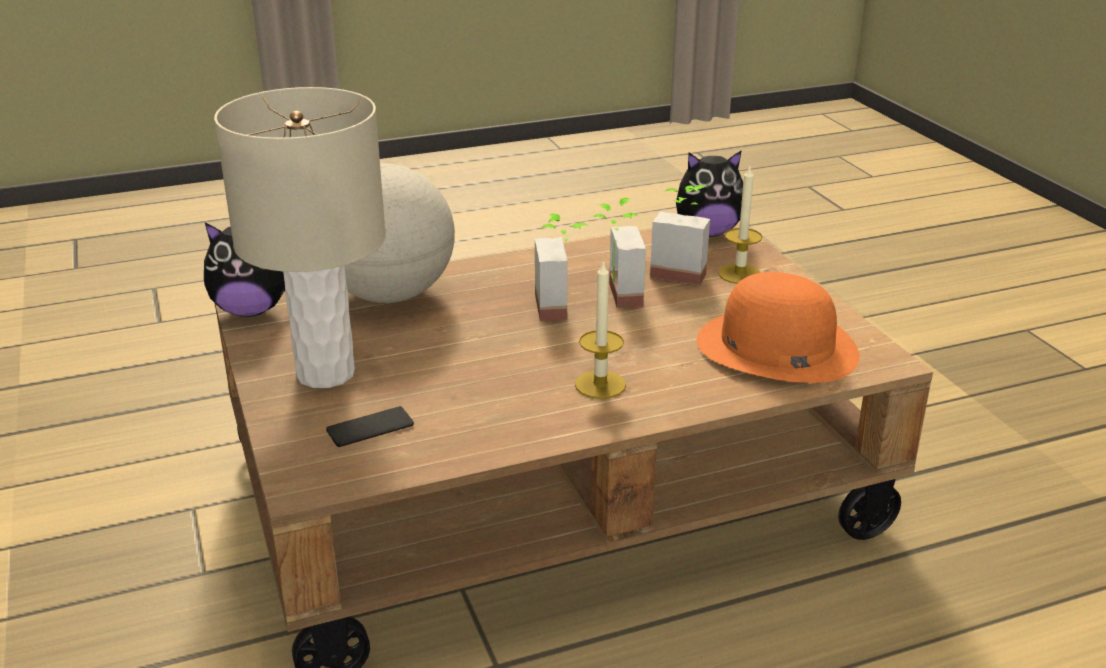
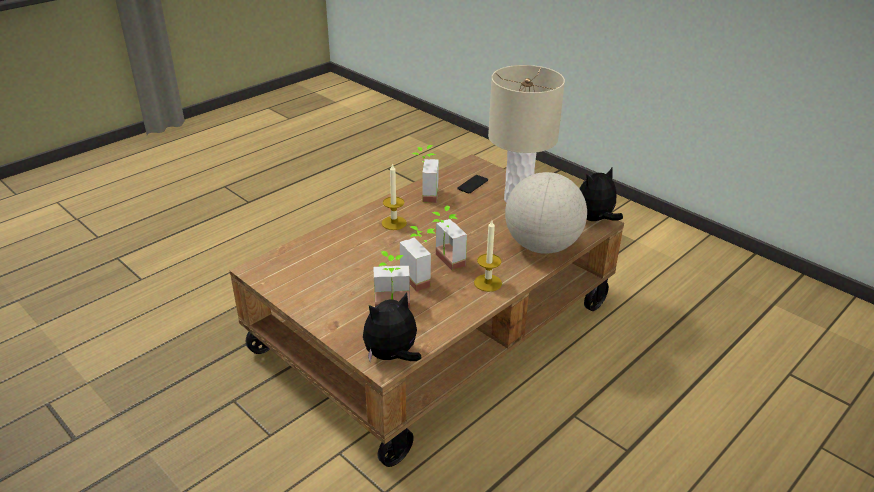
camera: 155 degrees right, 5 degrees up
orange hat [697,272,860,383] -> none
candle [718,166,762,284] -> candle moved to [474,220,502,292]
none -> potted plant [412,145,439,203]

